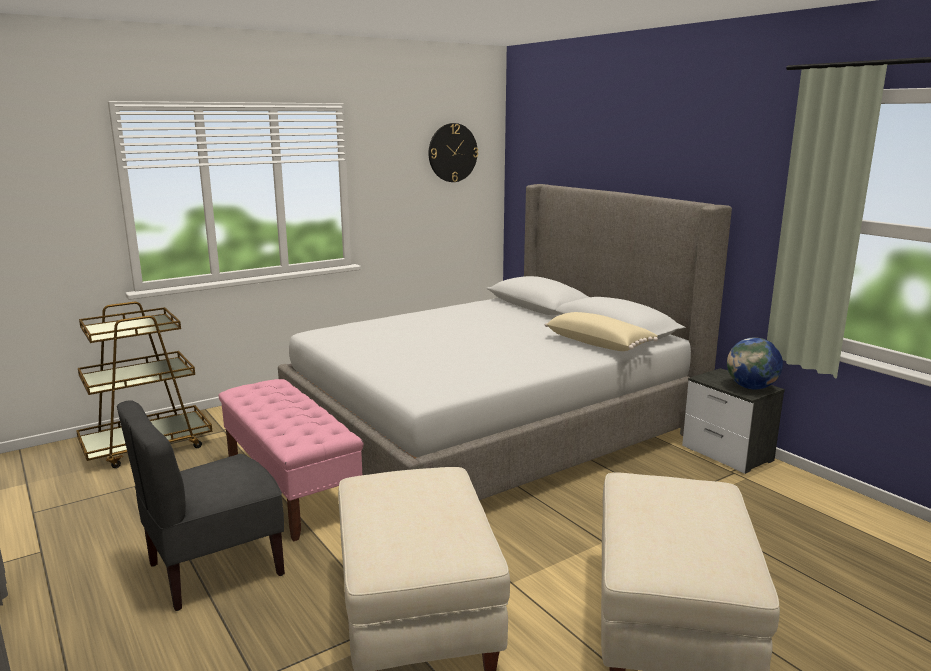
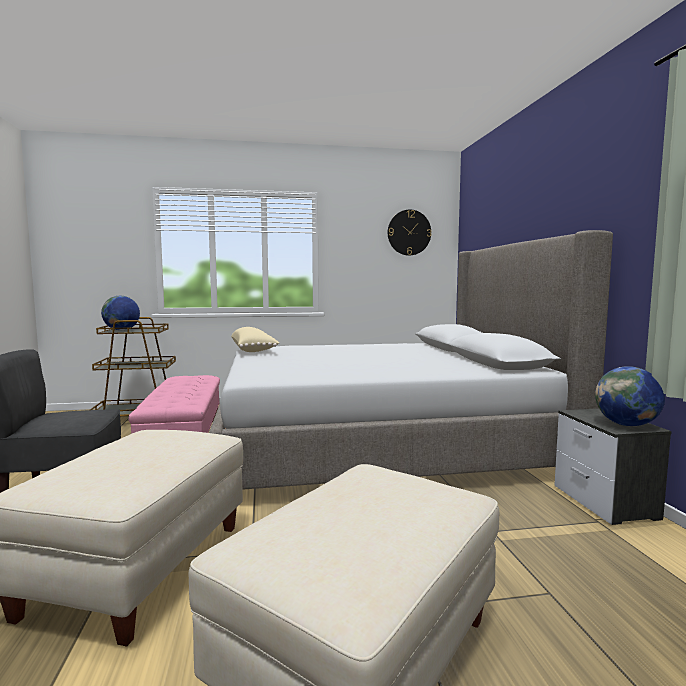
camera: 25 degrees right, 10 degrees down
beige pillow [545,312,658,351] -> beige pillow moved to [231,327,279,352]
none -> globe [101,296,140,330]

